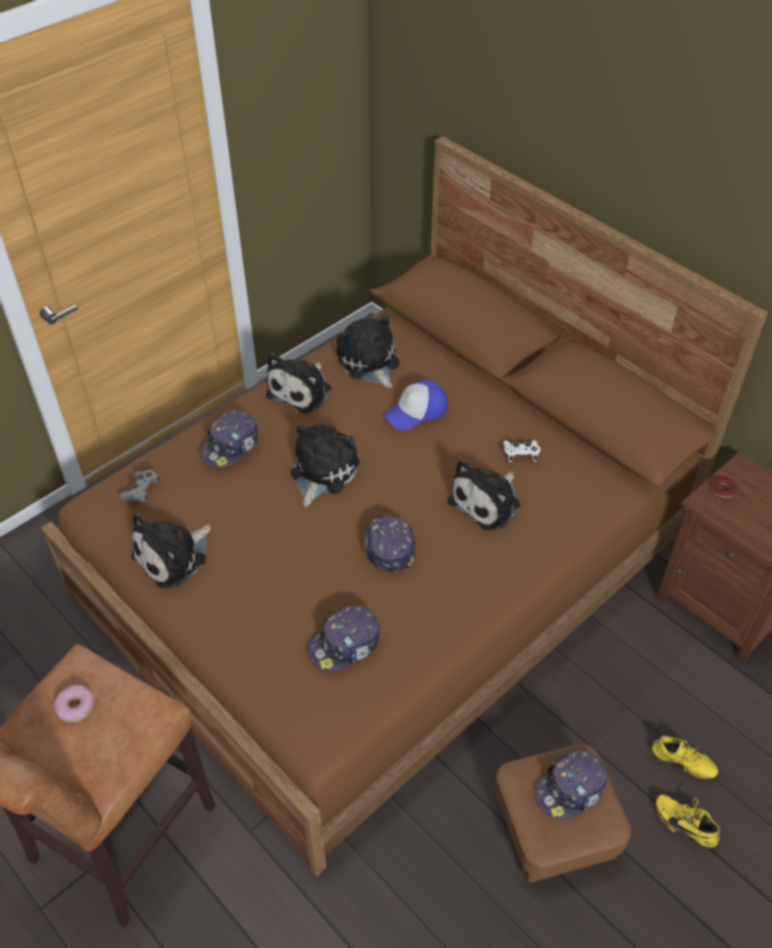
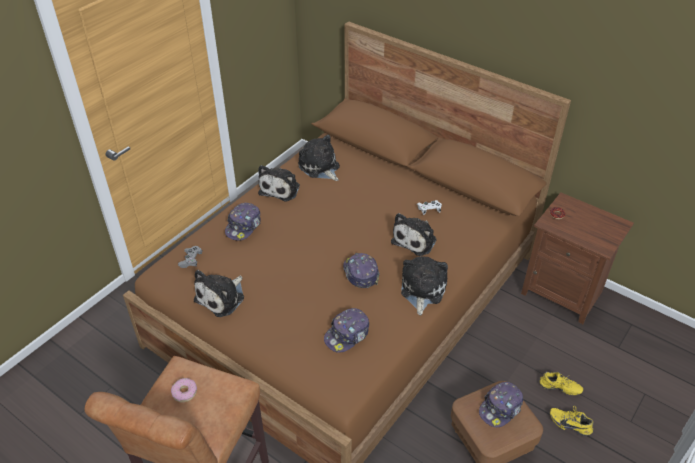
camera: 10 degrees left, 5 degrees down
plush toy [291,424,360,507] -> plush toy moved to [401,256,448,315]
cap [384,380,448,431] -> none

